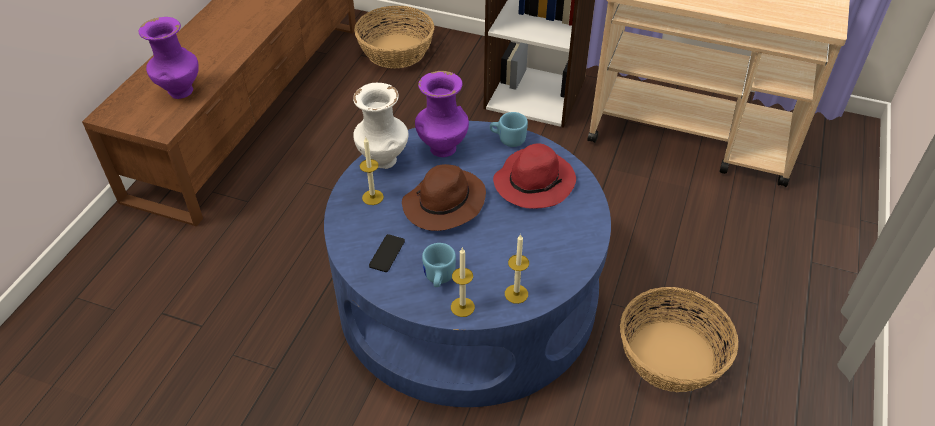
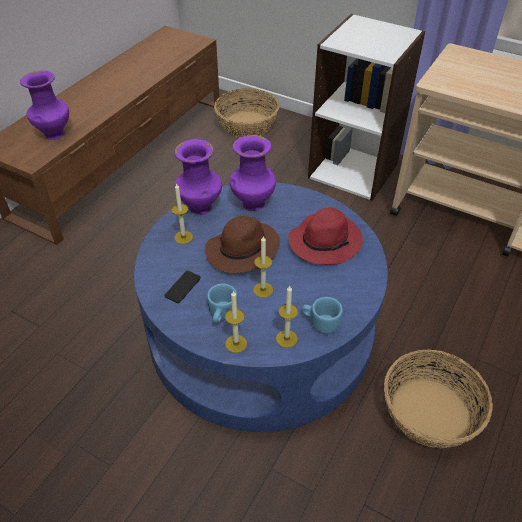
camera: 10 degrees right, 0 degrees up
white vase [353,83,408,169] -> purple vase [174,139,222,215]
blue mug [490,112,528,147] -> blue mug moved to [302,297,343,334]
none -> candle [253,236,273,298]

